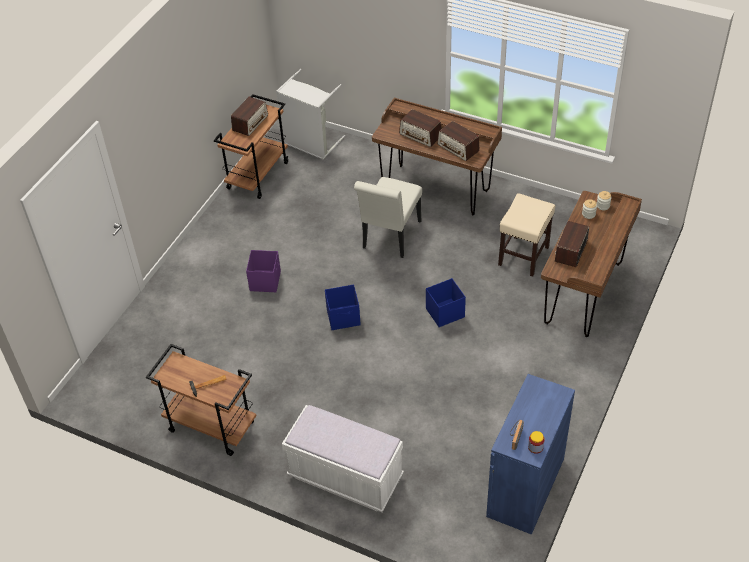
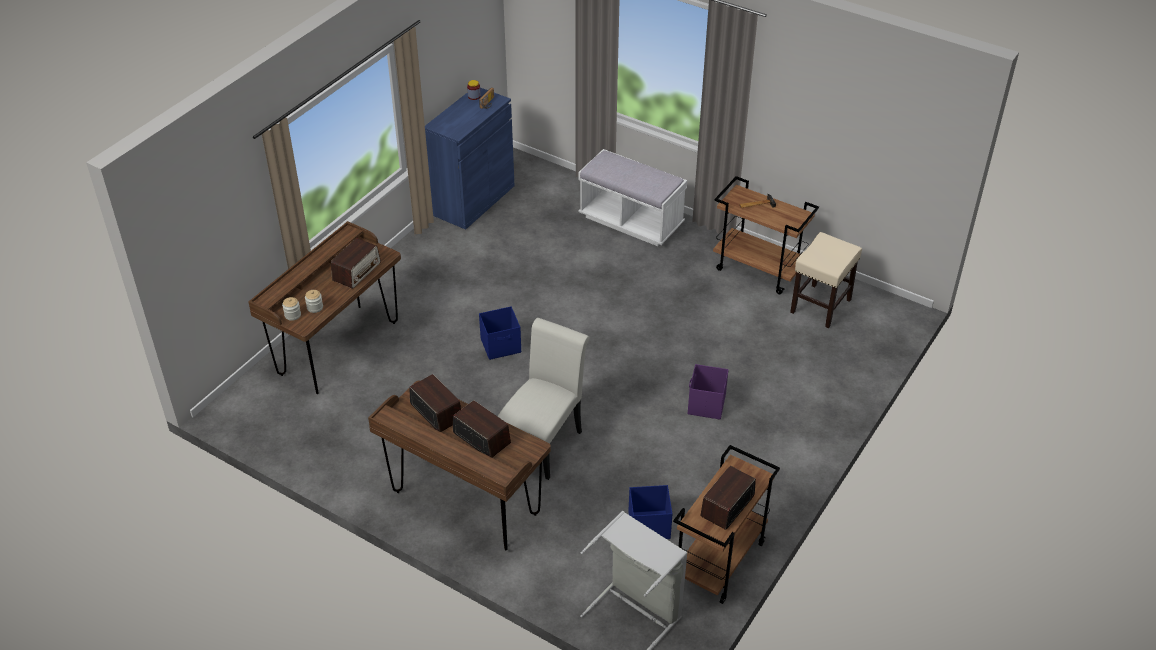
camera: 175 degrees left, 5 degrees down
blue storage box [325,284,361,330] -> blue storage box moved to [628,485,672,539]
beige stool [498,193,556,277] -> beige stool moved to [790,232,862,328]

